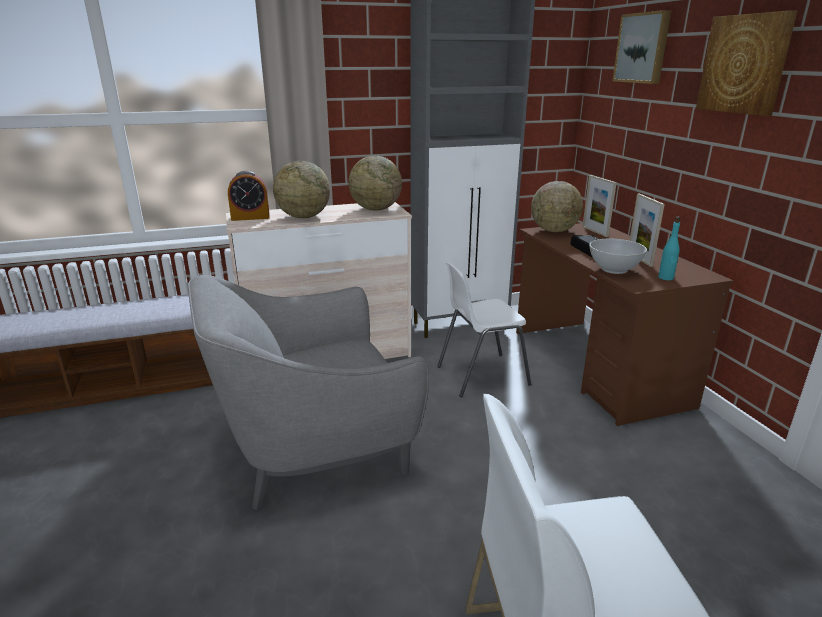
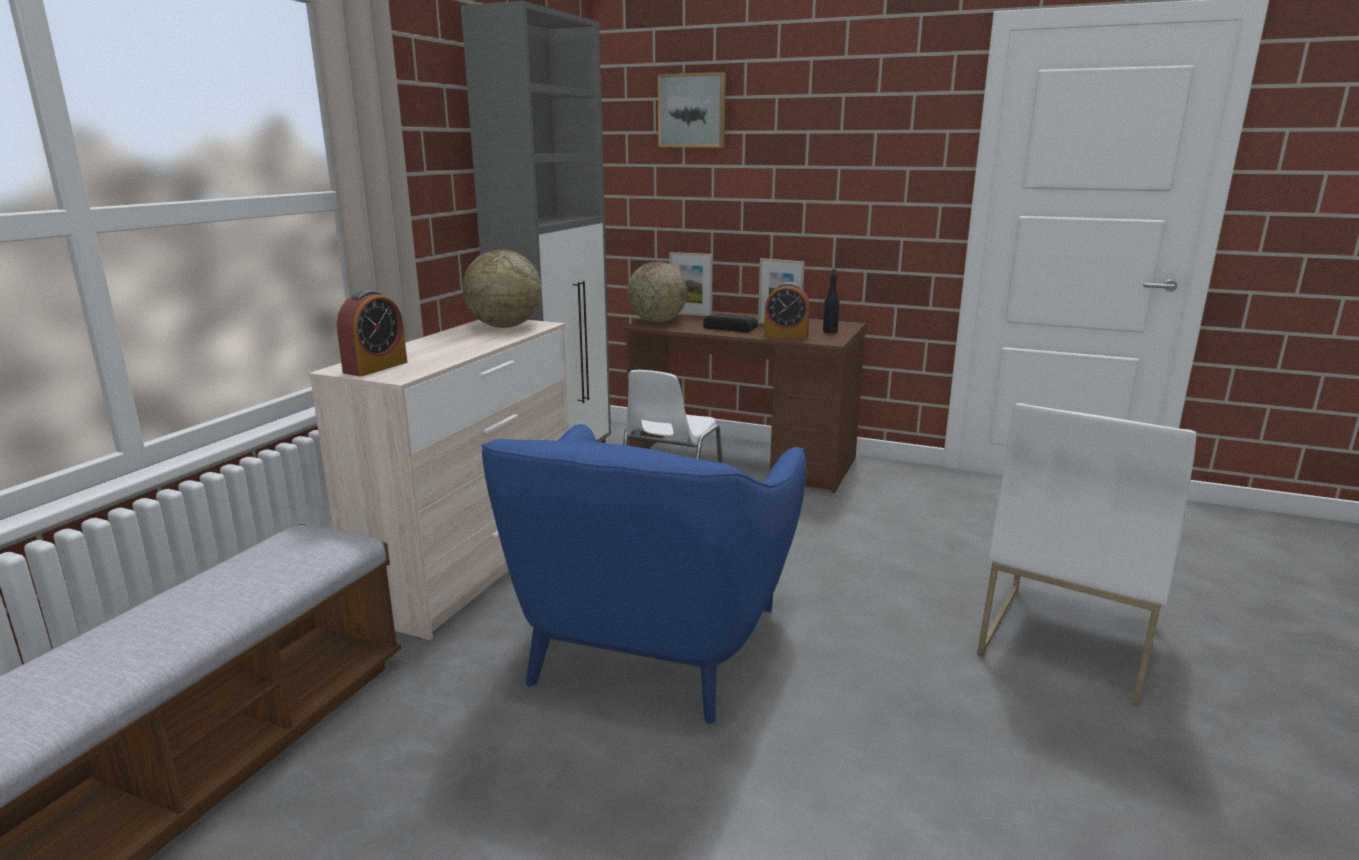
camera: 50 degrees left, 5 degrees down
grey armchair [188,275,429,510] -> blue armchair [481,424,806,724]
globe [273,161,330,218] -> none
white bowl [589,239,647,274] -> alarm clock [764,282,810,339]
turquoise bottle [658,217,680,280] -> black bottle [823,269,840,333]
picture [696,10,797,116] -> none

